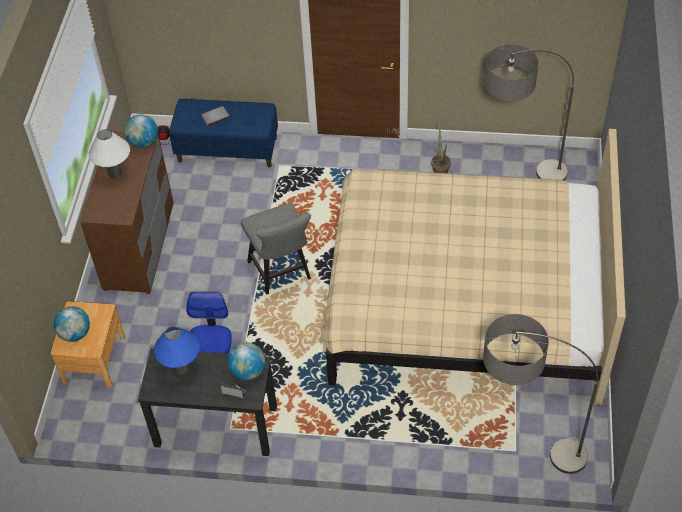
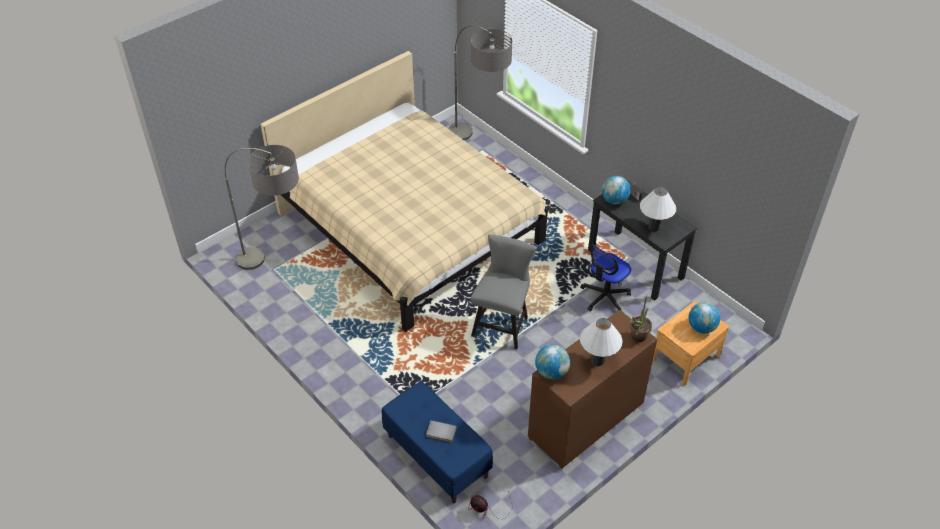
camera: 140 degrees left, 5 degrees down
blue table lamp [154,326,200,374] -> white table lamp [640,187,676,232]
potted plant [431,120,451,173] -> potted plant moved to [630,294,652,342]

